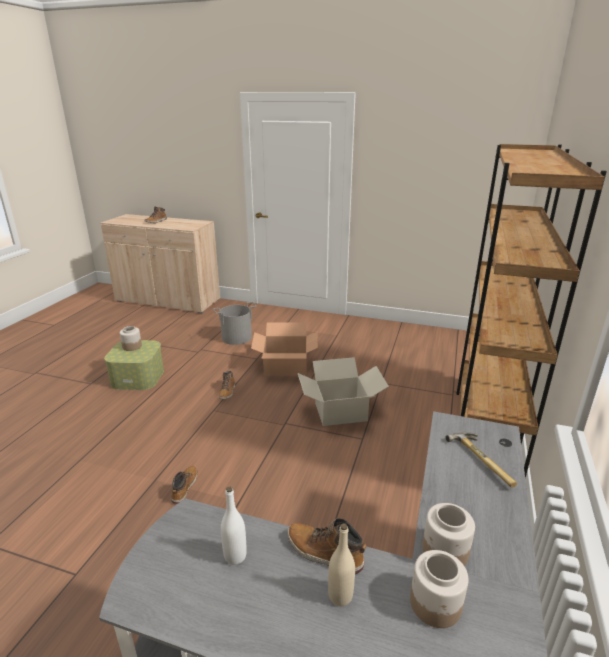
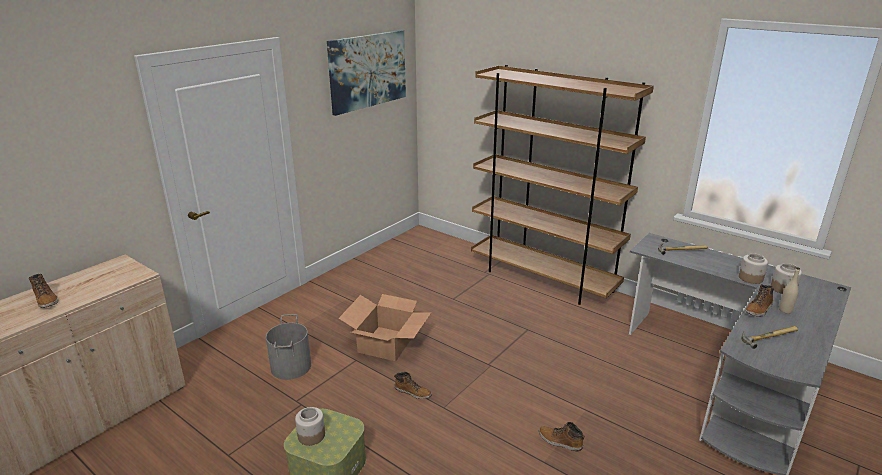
camera: 70 degrees left, 0 degrees up
white bottle [221,487,247,565] -> hammer [741,326,798,349]
cardboard box [298,357,389,426] -> none
none -> picture [327,30,406,116]

